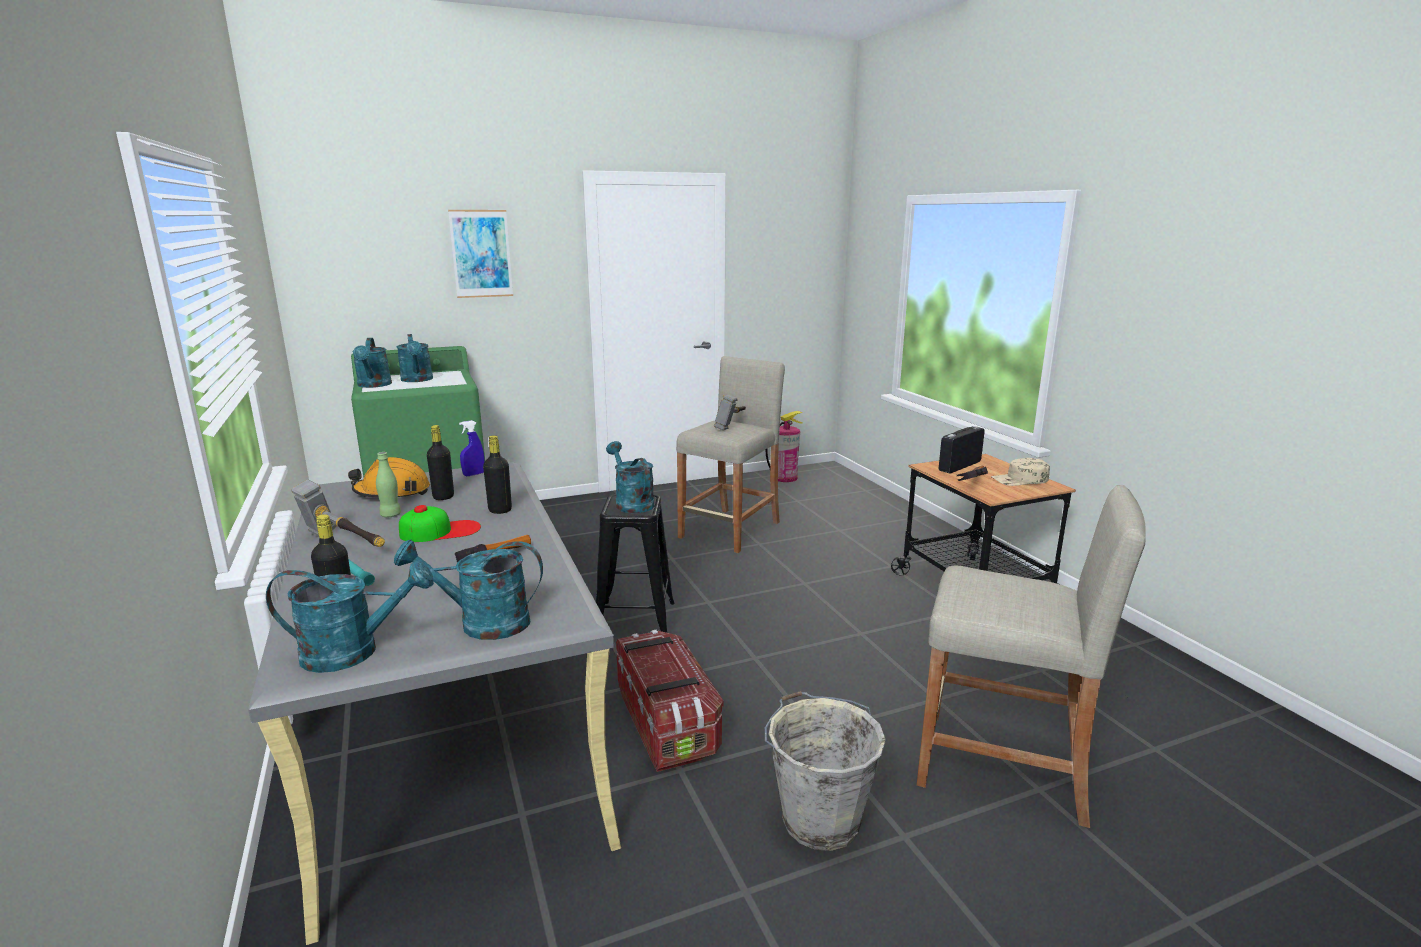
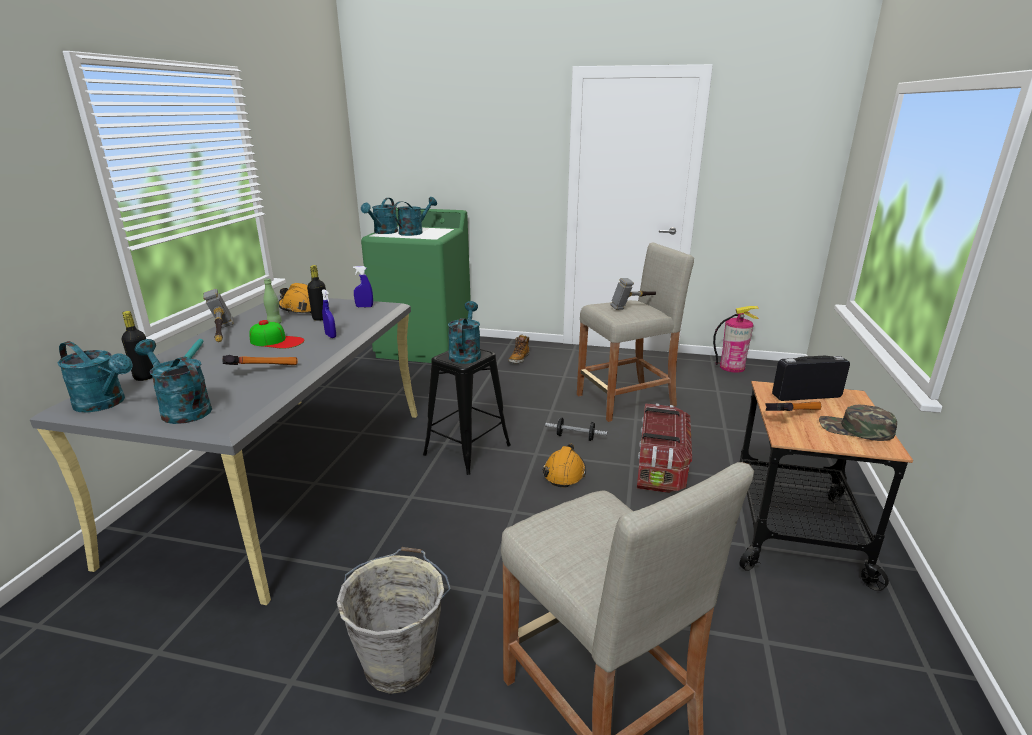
camera: 35 degrees right, 5 degrees up
turquoise watering can [396,334,433,382] -> turquoise watering can turned 150 degrees counterclockwise [394,197,437,236]
picture [448,210,513,298] -> none
black bottle [483,435,512,514] -> blue spray bottle [321,289,336,338]
storage box [616,630,723,772] -> storage box moved to [637,403,692,493]
beige cap [991,458,1050,486] -> green cap [819,405,897,441]
none -> boot [509,335,530,363]
none -> orange hard hat [543,444,586,487]
none -> dumbbell [545,418,607,441]

